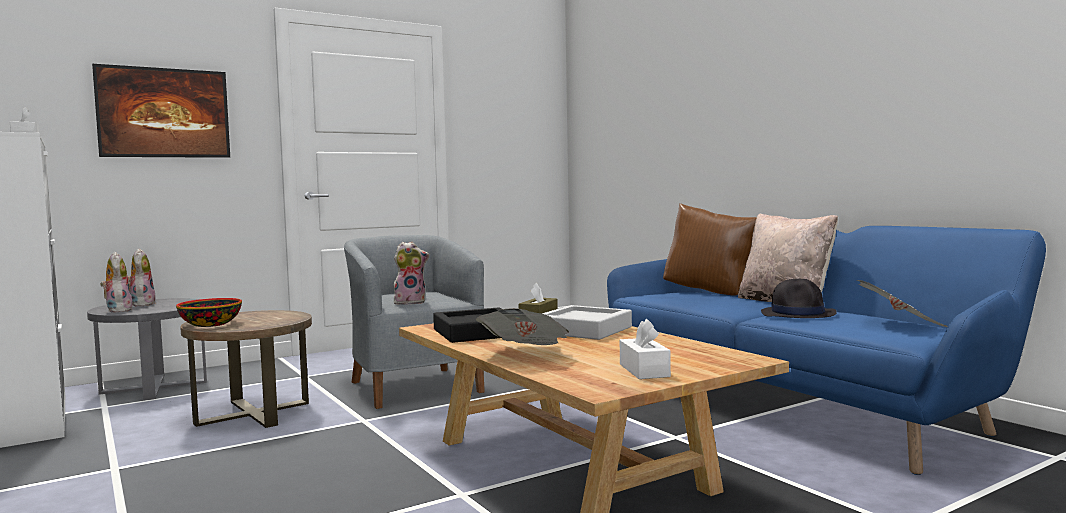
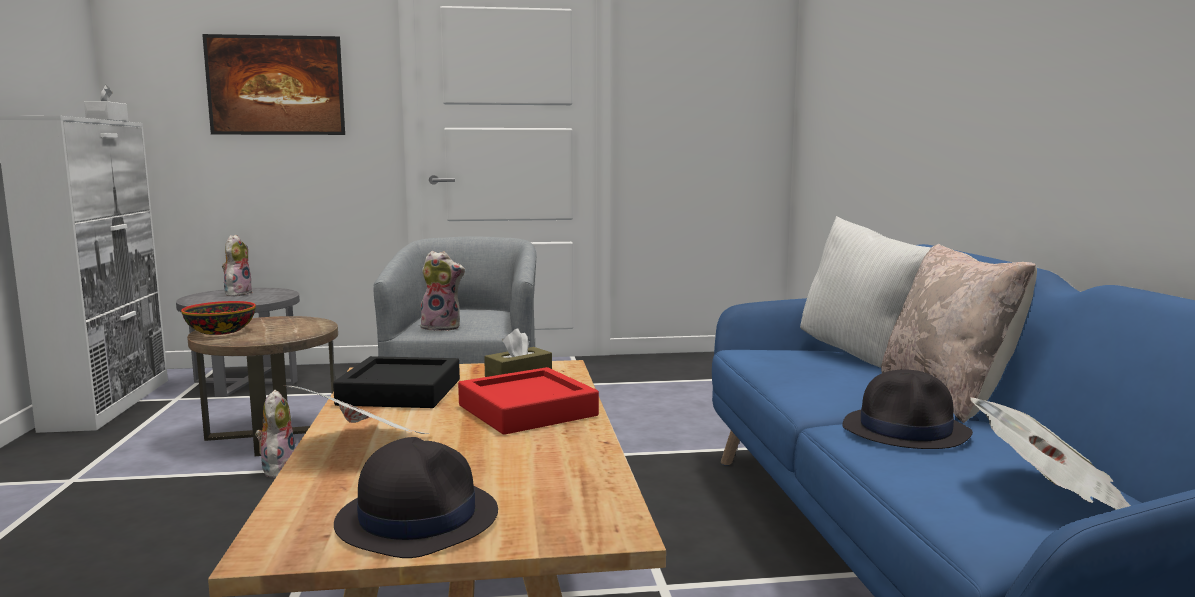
camera: 25 degrees right, 5 degrees up
plush toy [100,252,133,313] -> plush toy moved to [255,390,296,478]
grey tray [542,305,632,340] -> red tray [458,367,599,435]
white tissue box [620,319,671,379] -> black hat [334,437,498,558]
brown pillow [663,203,757,296] -> white pillow [800,216,931,368]

